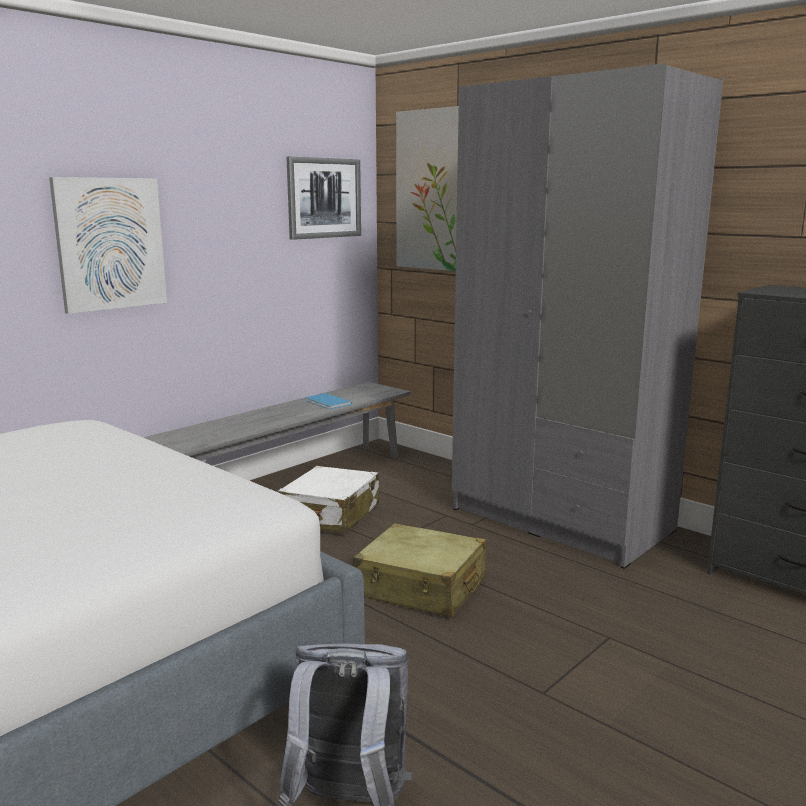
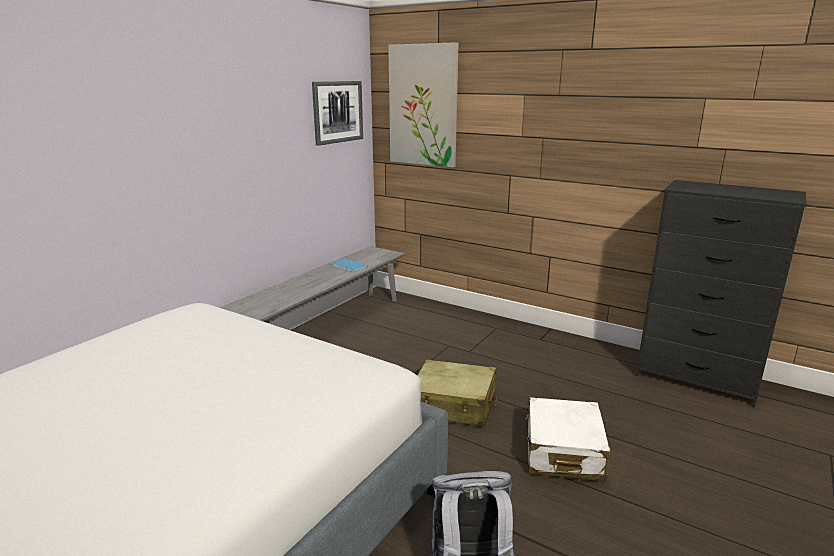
camera: 10 degrees left, 5 degrees up
picture [49,177,167,314] -> none
white suitcase [277,466,379,534] -> white suitcase moved to [525,397,611,482]
grey wardrobe [452,63,723,569] -> none

